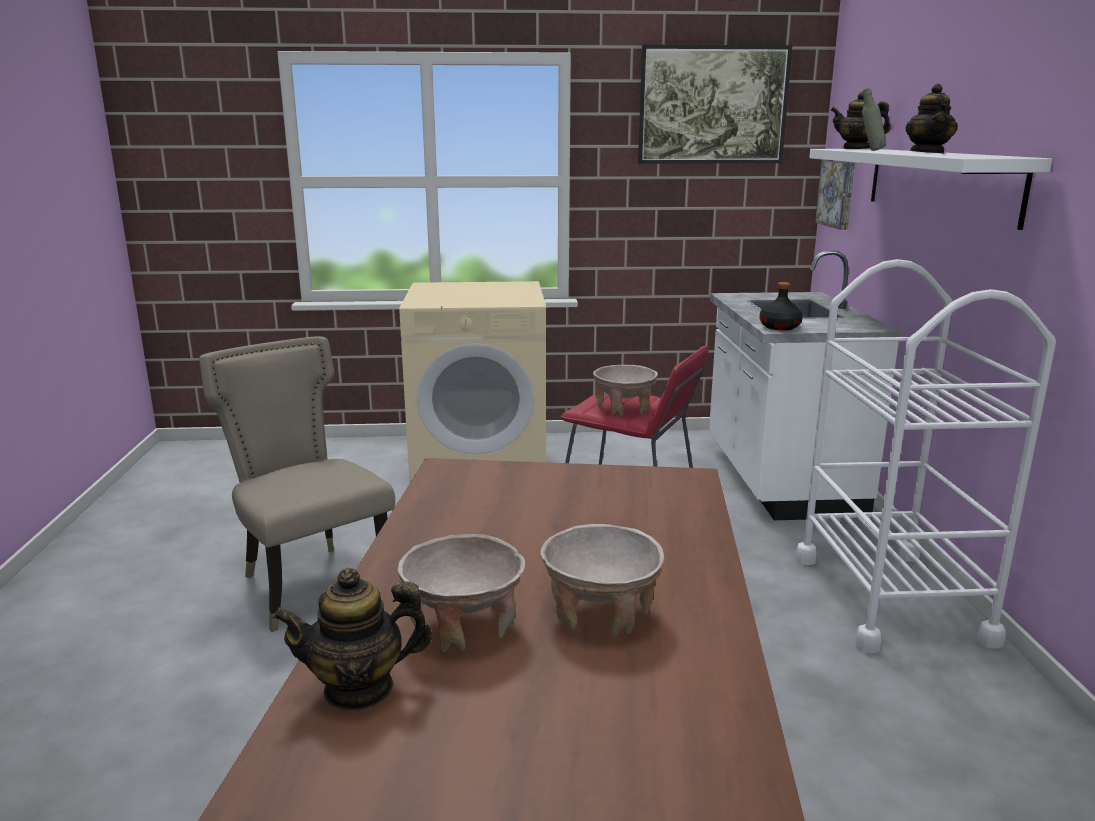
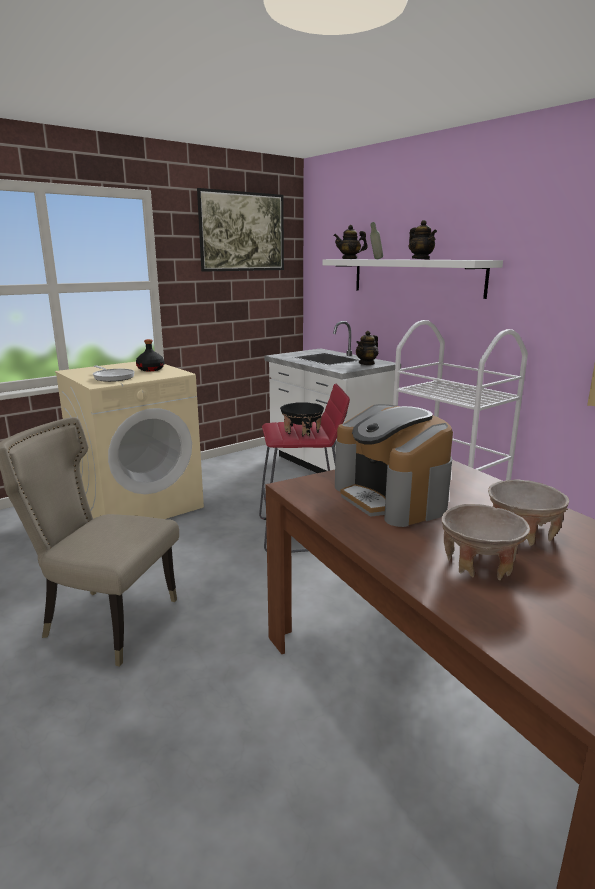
camera: 35 degrees left, 0 degrees up
teapot [272,568,432,711] -> teapot moved to [356,331,378,365]
beige bowl [593,365,658,416] -> black bowl [280,402,324,437]
black bottle [760,282,803,330] -> black bottle moved to [136,339,164,371]
picture [815,160,855,230] -> none
none -> frying pan [93,365,135,382]
none -> coffee machine [335,404,453,527]

